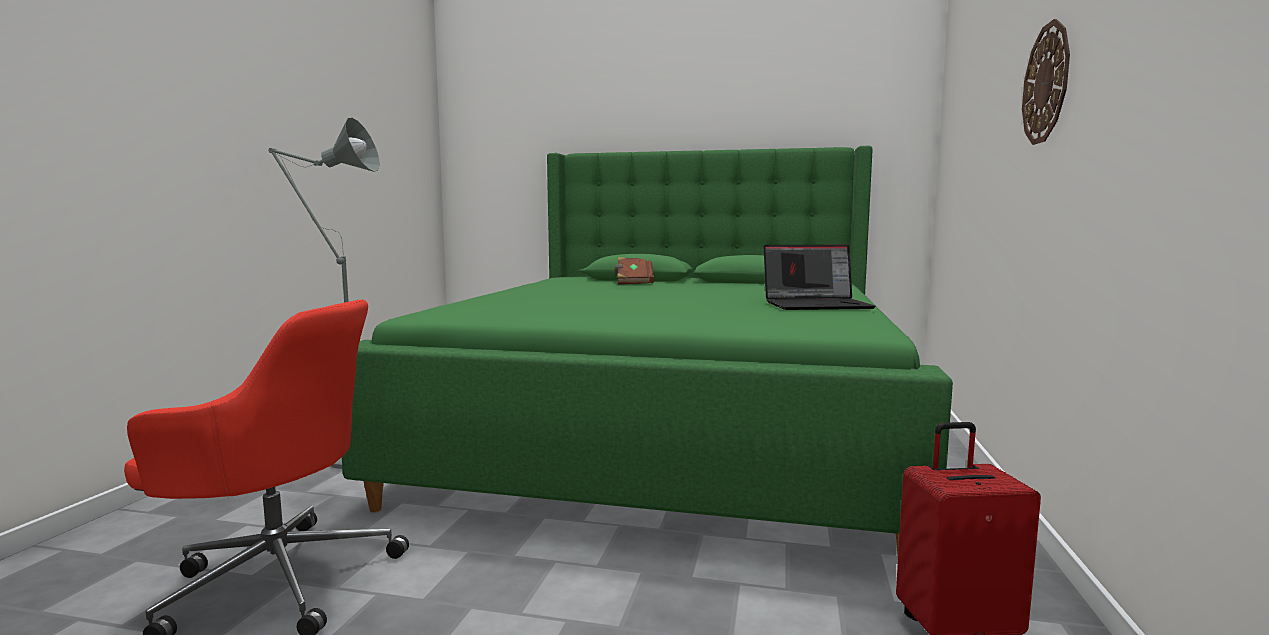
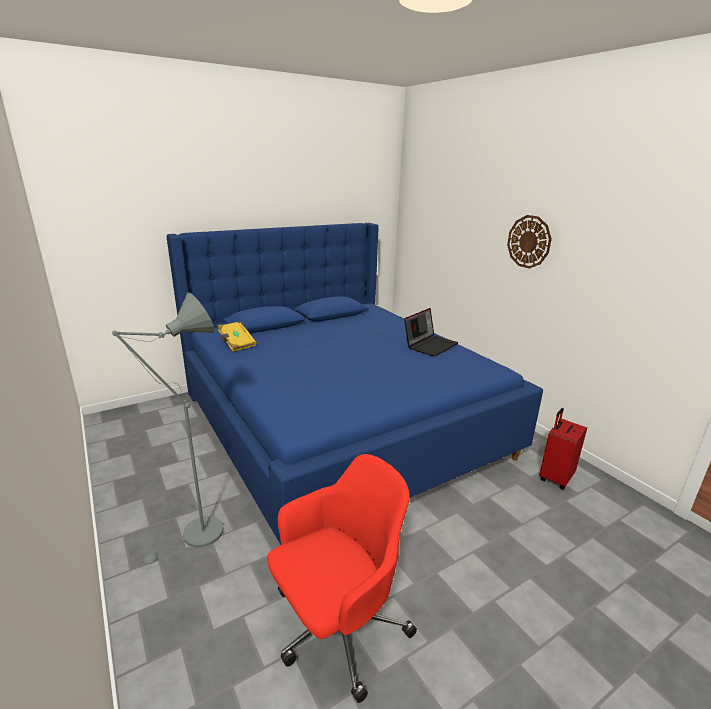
camera: 45 degrees left, 15 degrees up
green bed [342,146,953,555] -> blue bed [166,223,543,545]
brown book [615,257,654,285] -> none
none -> yellow book [218,321,257,352]

